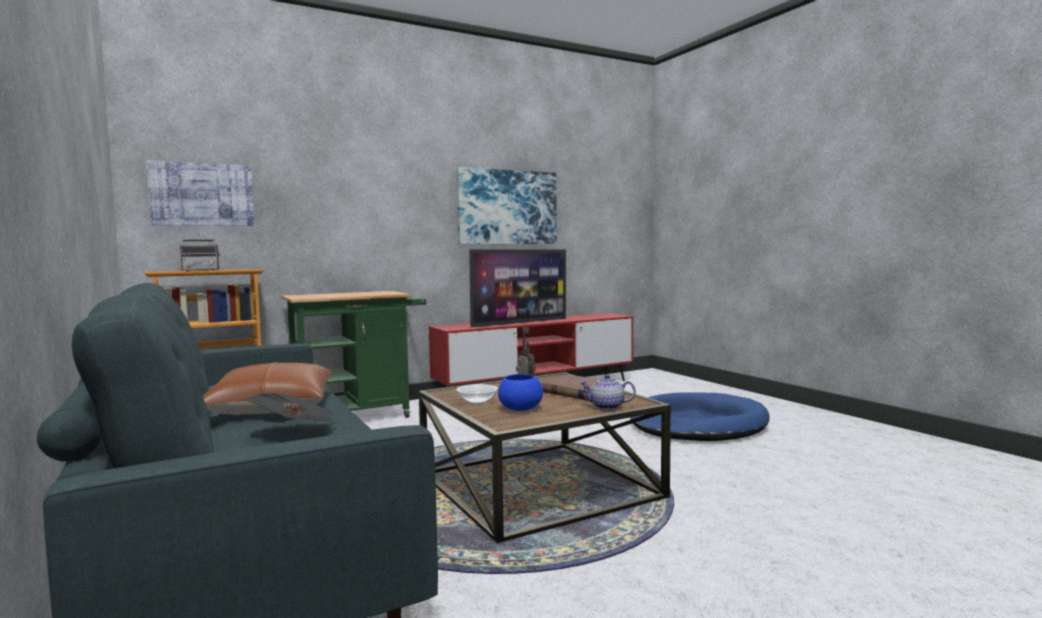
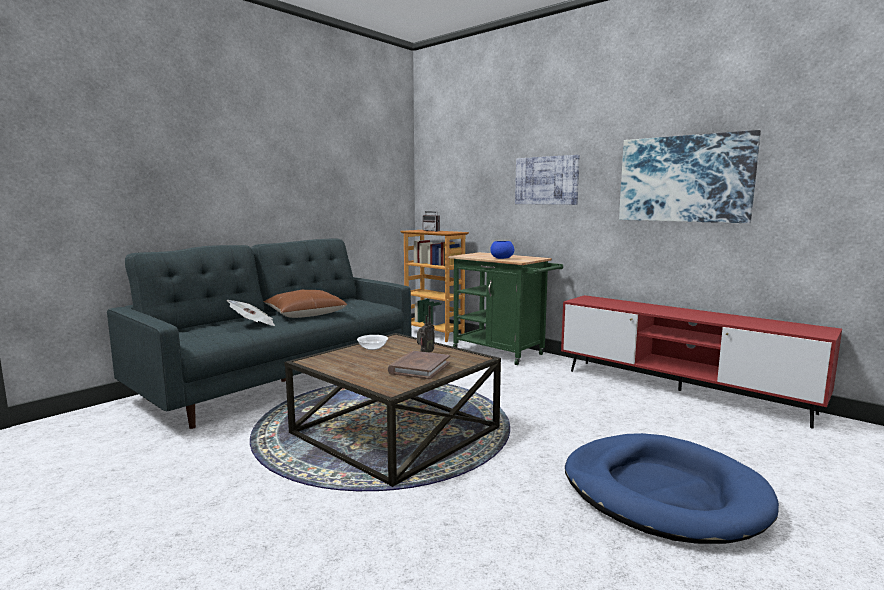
camera: 70 degrees right, 5 degrees up
picture [146,160,254,226] -> picture moved to [515,155,580,205]
television [469,250,566,327] -> none
blue bowl [498,374,543,411] -> blue bowl moved to [490,241,514,259]
teapot [580,375,636,410] -> none

